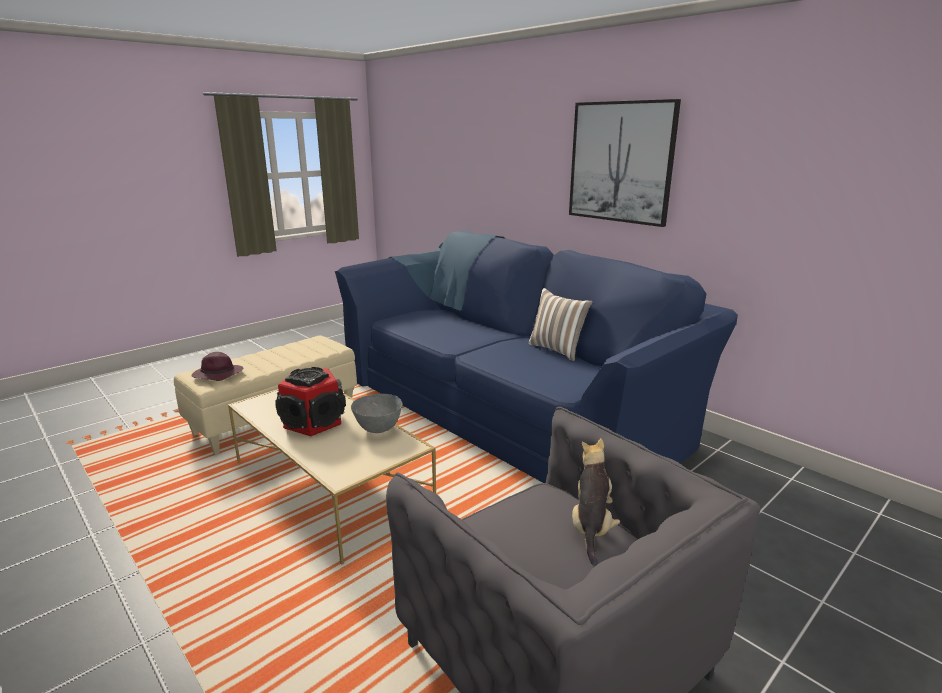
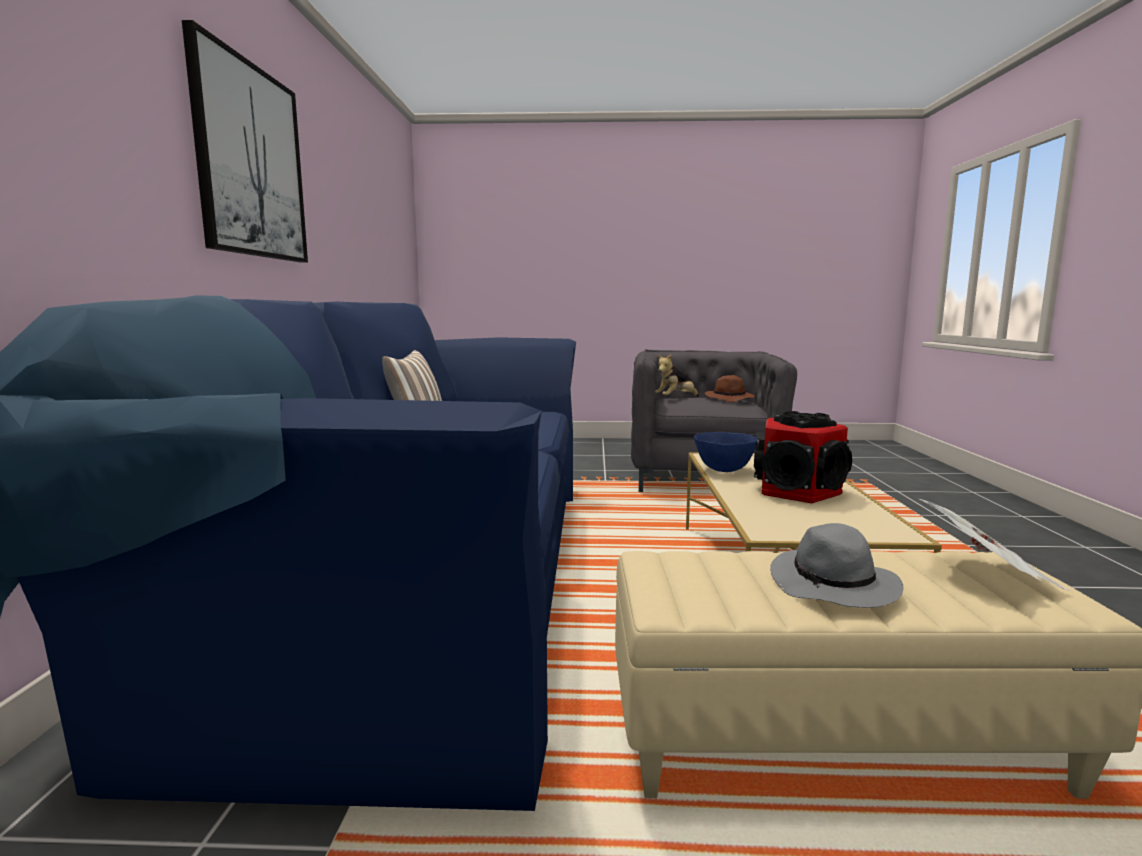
camera: 135 degrees left, 10 degrees down
purple hat [191,352,244,381] -> newspaper [920,499,1072,591]
grey bowl [351,394,403,433] -> blue bowl [694,432,757,472]
none -> brown hat [704,375,755,402]
none -> grey hat [770,523,904,608]

